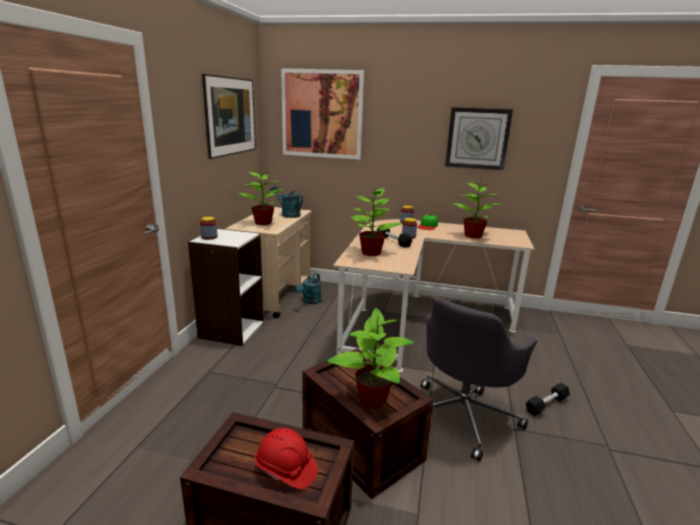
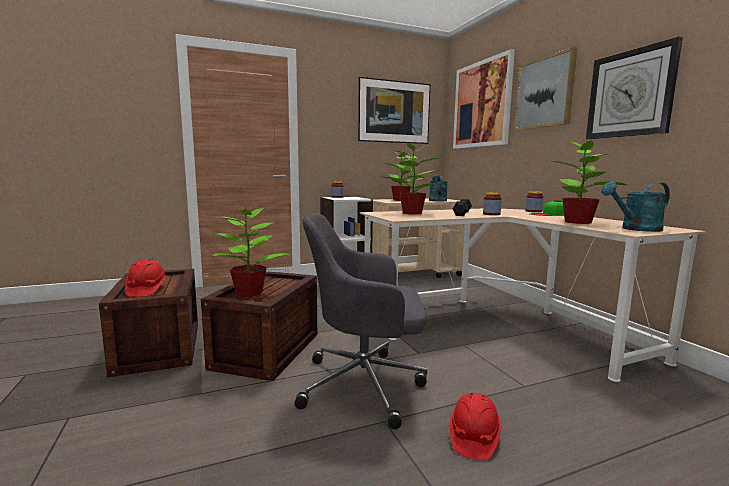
camera: 55 degrees right, 10 degrees down
turquoise watering can [296,273,322,304] -> turquoise watering can moved to [601,181,670,232]
black dumbbell [526,383,570,416] -> red hard hat [450,393,501,461]
none -> picture [514,47,577,131]

